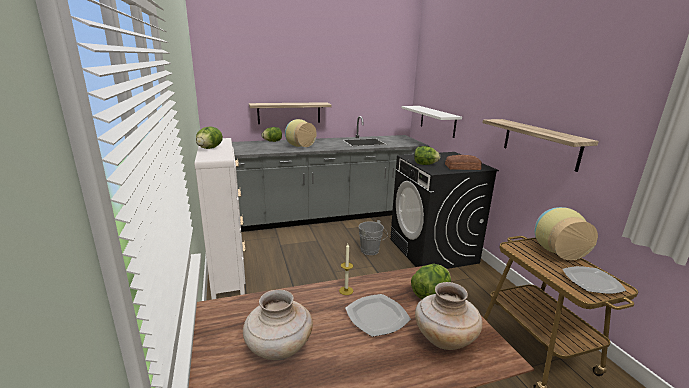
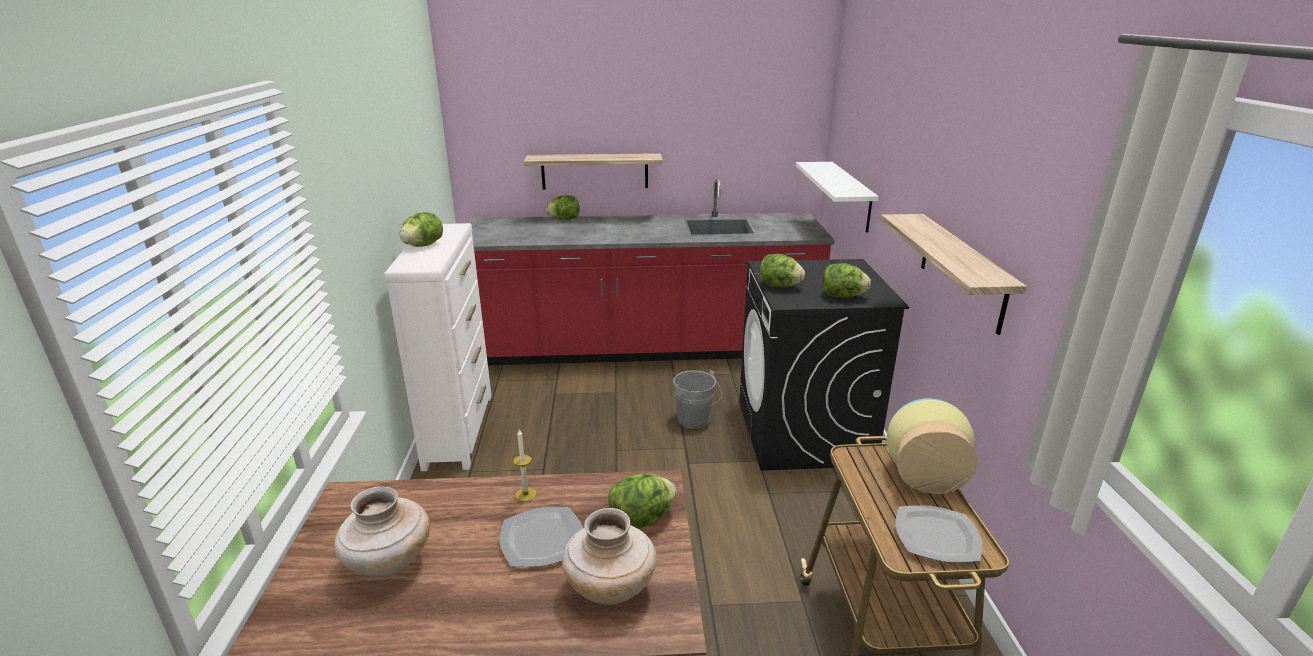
camera: 15 degrees right, 5 degrees up
grey counter [232,116,429,232] -> red counter [468,179,835,365]
vase [285,119,317,147] -> none
bread [445,155,482,170] -> lettuce [823,263,871,298]

